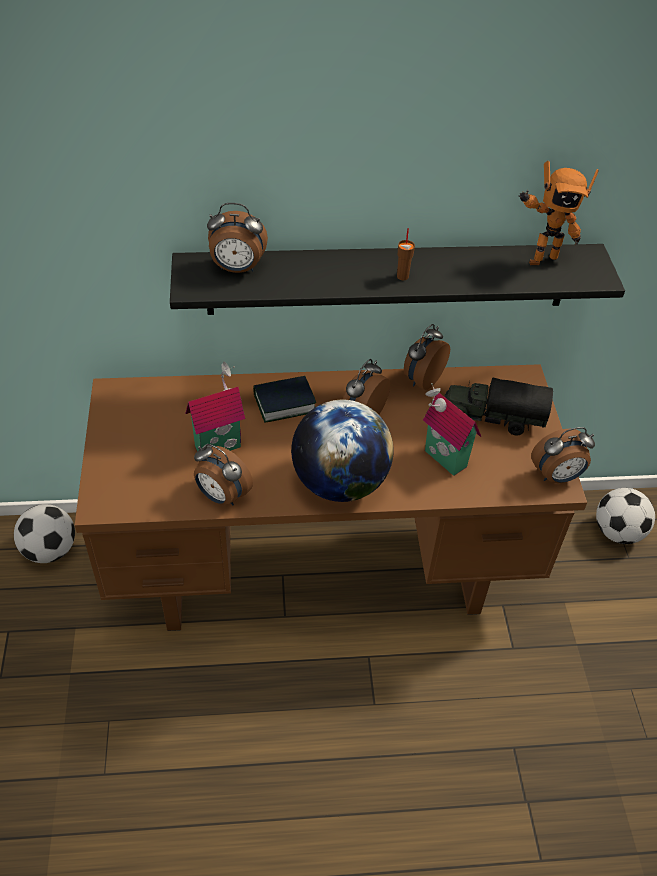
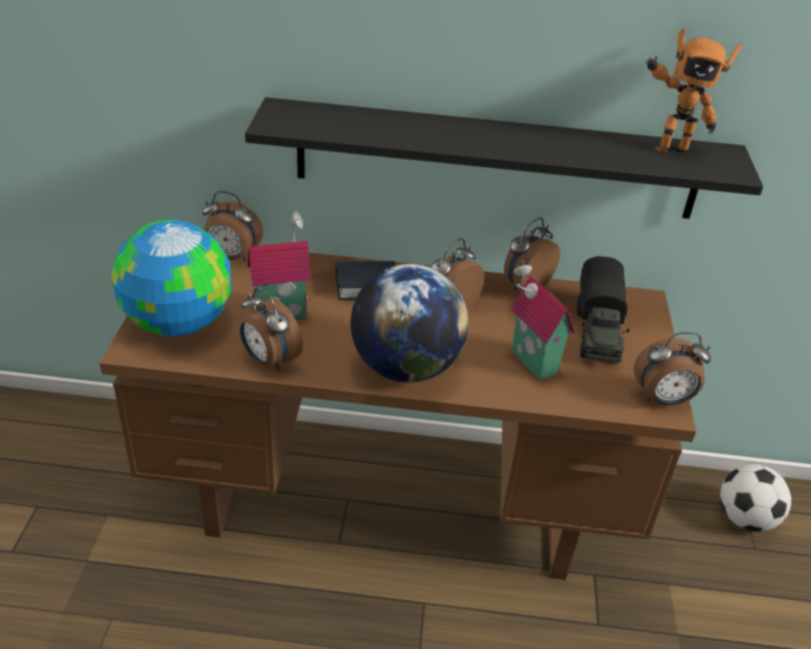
camera: 10 degrees right, 10 degrees down
football [14,504,75,563] -> none
alarm clock [207,203,268,273] -> alarm clock moved to [202,191,263,261]
brown cup [397,228,415,280] -> none
toy truck [444,378,553,435] -> toy truck turned 105 degrees counterclockwise [577,256,630,363]
none -> globe [111,220,232,337]

